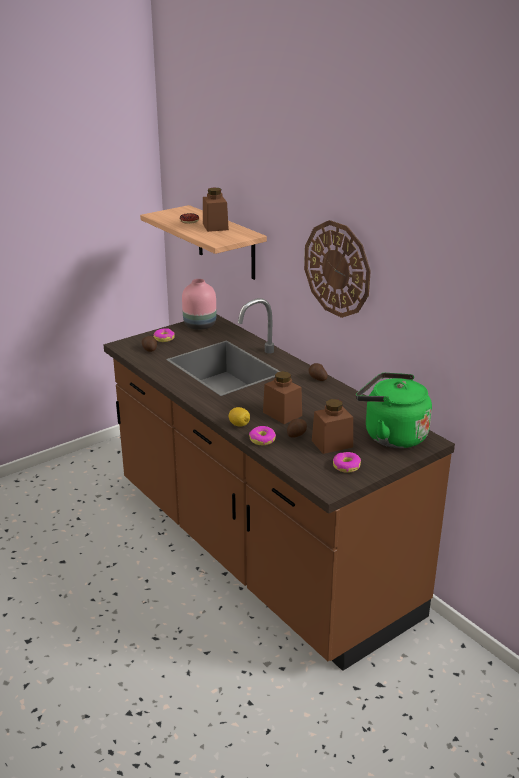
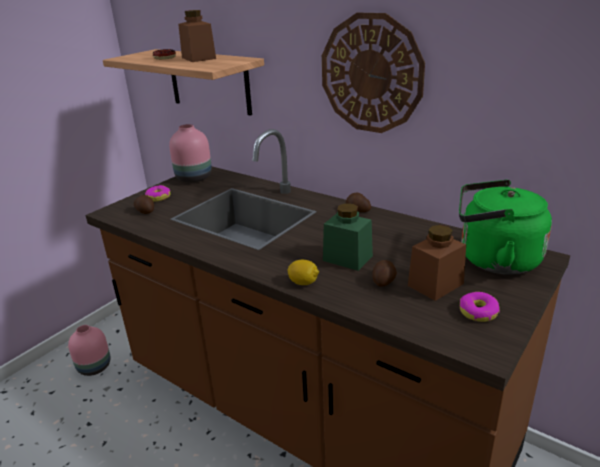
camera: 15 degrees left, 0 degrees up
donut [249,426,276,445] -> none
brown jar [263,371,302,424] -> green jar [323,203,373,271]
none -> pink vase [68,325,110,376]

